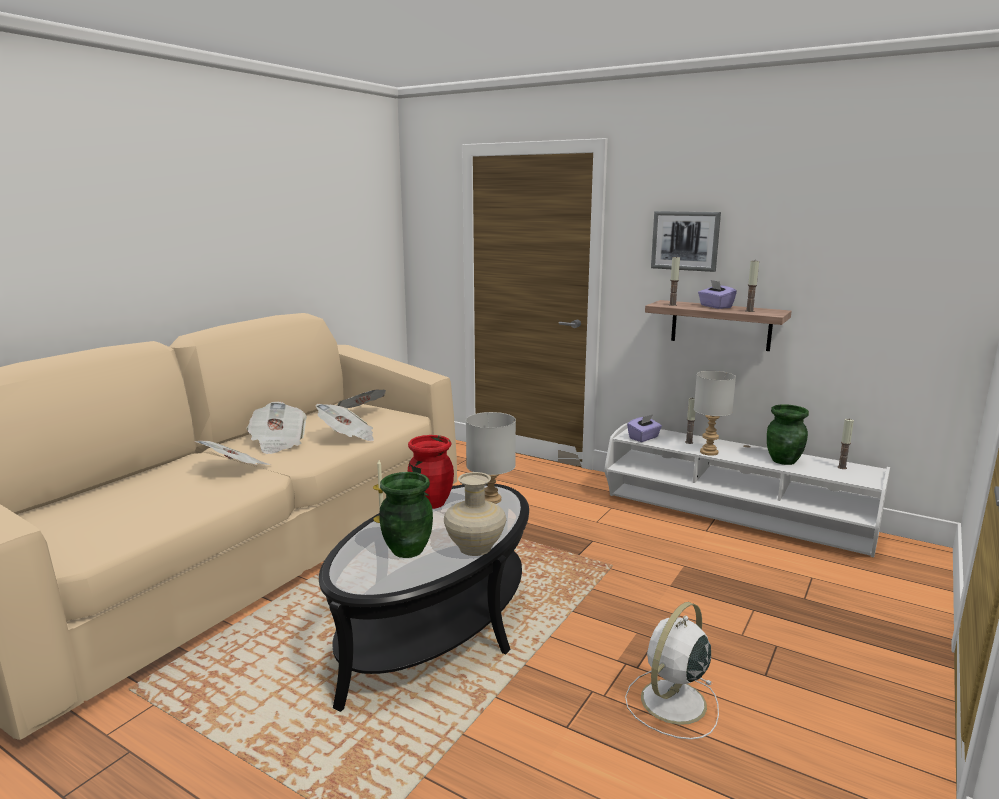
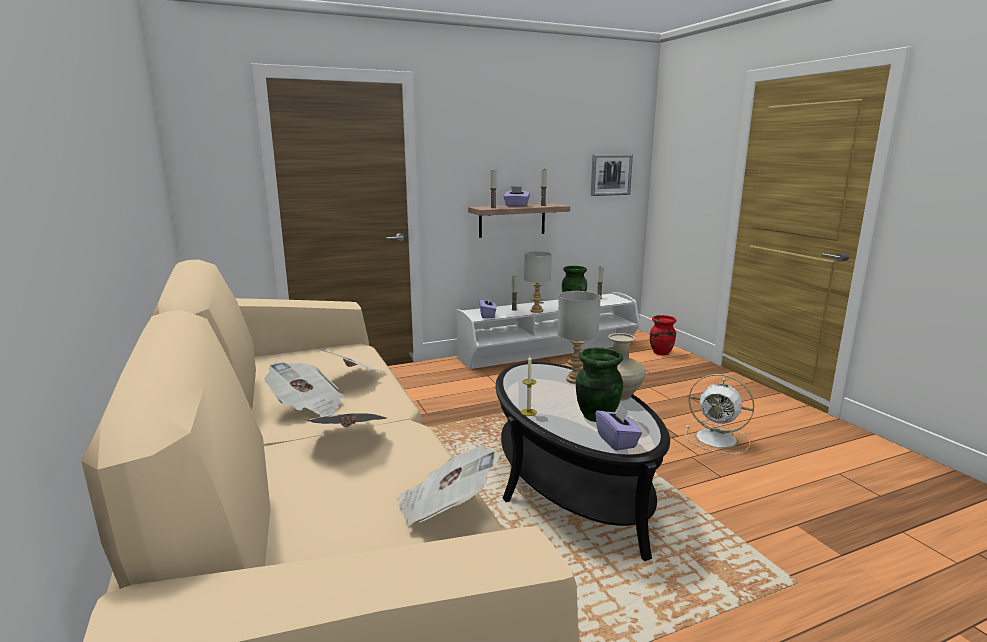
camera: 55 degrees left, 0 degrees up
newspaper [337,389,386,408] -> newspaper moved to [397,445,499,526]
red vase [408,435,454,509] -> red vase moved to [650,315,676,355]
white fan [625,602,719,740] -> white fan turned 45 degrees counterclockwise [685,374,754,454]
picture [651,211,721,272] -> picture moved to [591,154,633,196]
none -> purple tissue box [595,404,642,451]

